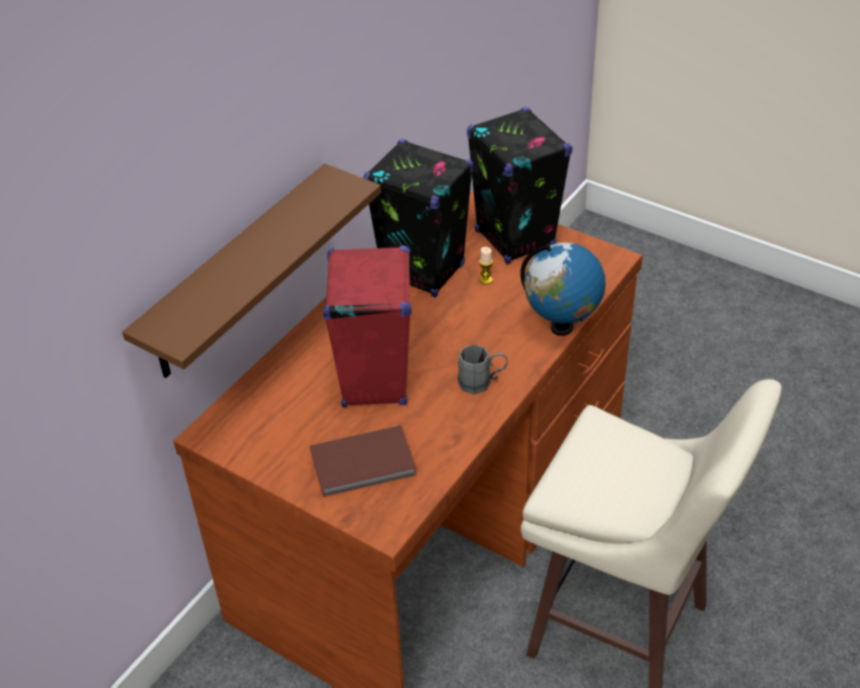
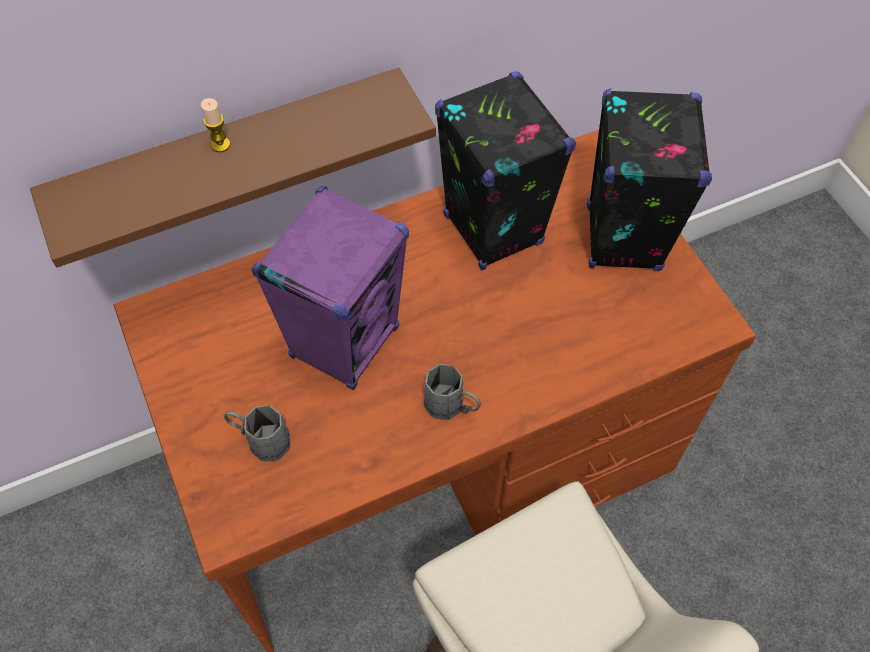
camera: 30 degrees right, 15 degrees up
brown book [310,425,416,497] -> grey mug [224,405,290,462]
red speaker [323,245,411,408] -> purple speaker [252,186,409,390]
candle [479,247,493,285] -> candle moved to [201,98,230,152]
globe [520,242,606,336] -> none

